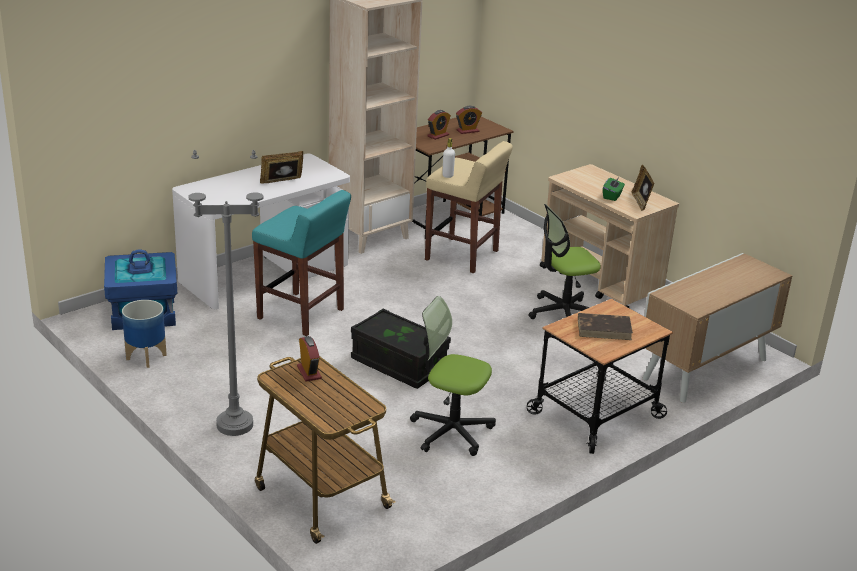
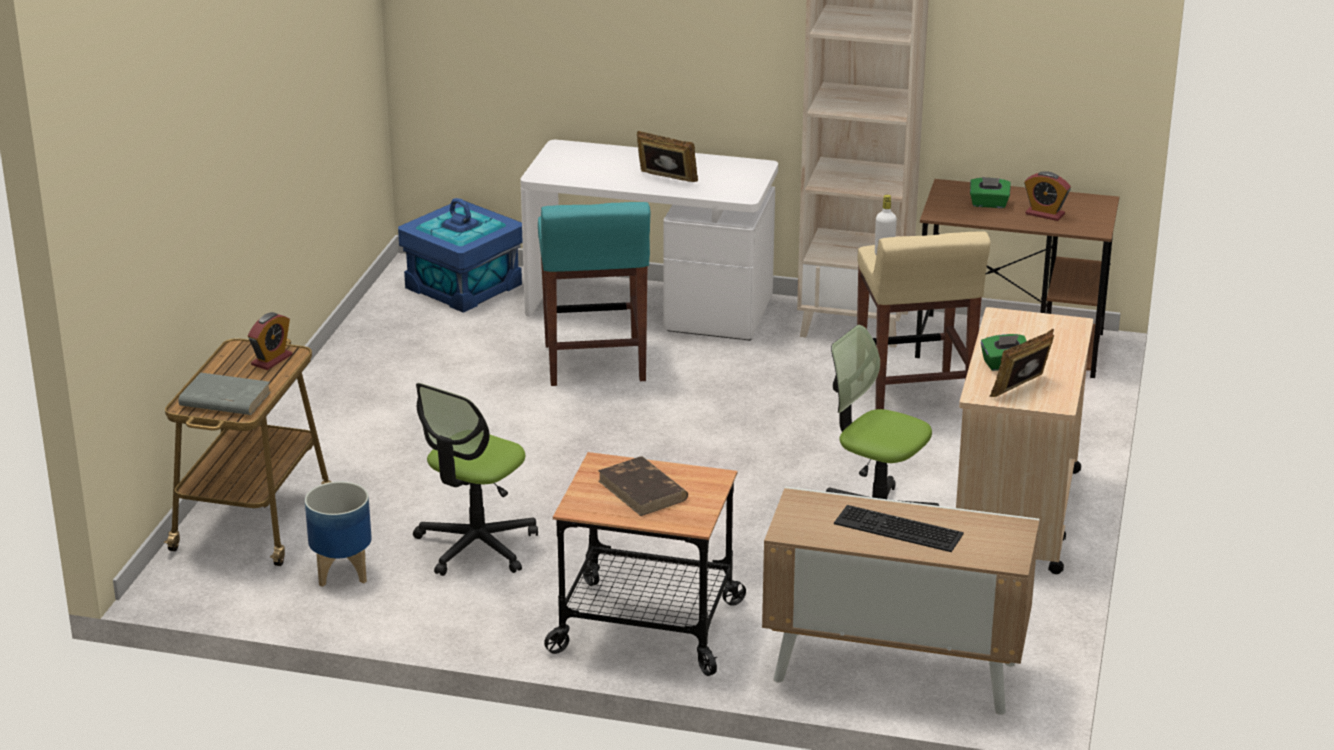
camera: 55 degrees right, 0 degrees up
planter [122,300,167,368] -> planter moved to [305,482,372,587]
grey floor lamp [188,150,263,436] -> none
black storage box [351,309,451,389] -> none
office chair [410,296,496,456] -> office chair turned 135 degrees counterclockwise [413,383,538,576]
alarm clock [427,110,451,140] -> green tissue box [970,177,1011,208]
none -> grey book [178,373,271,415]
none -> keyboard [834,505,964,552]

